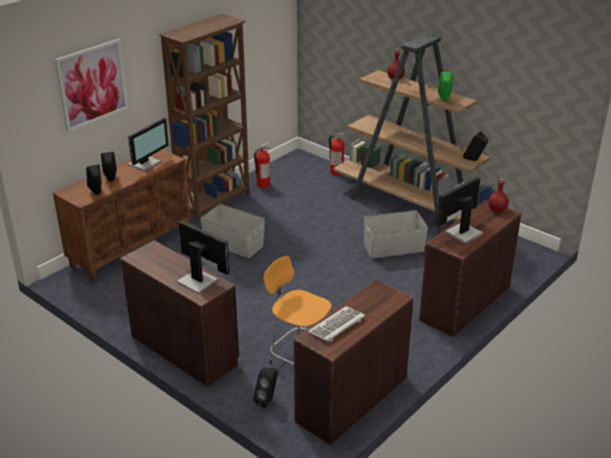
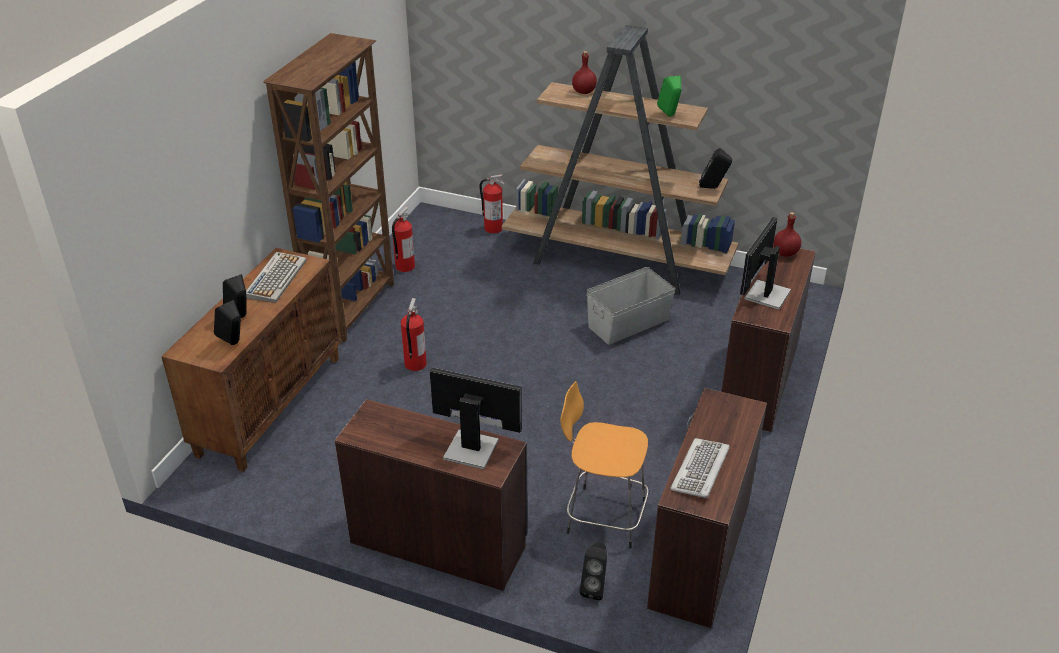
camera: 20 degrees left, 5 degrees up
picture [55,39,129,132] -> none
monitor [128,118,169,171] -> keyboard [246,252,307,303]
grey storage box [200,204,265,258] -> fire extinguisher [401,298,427,371]

